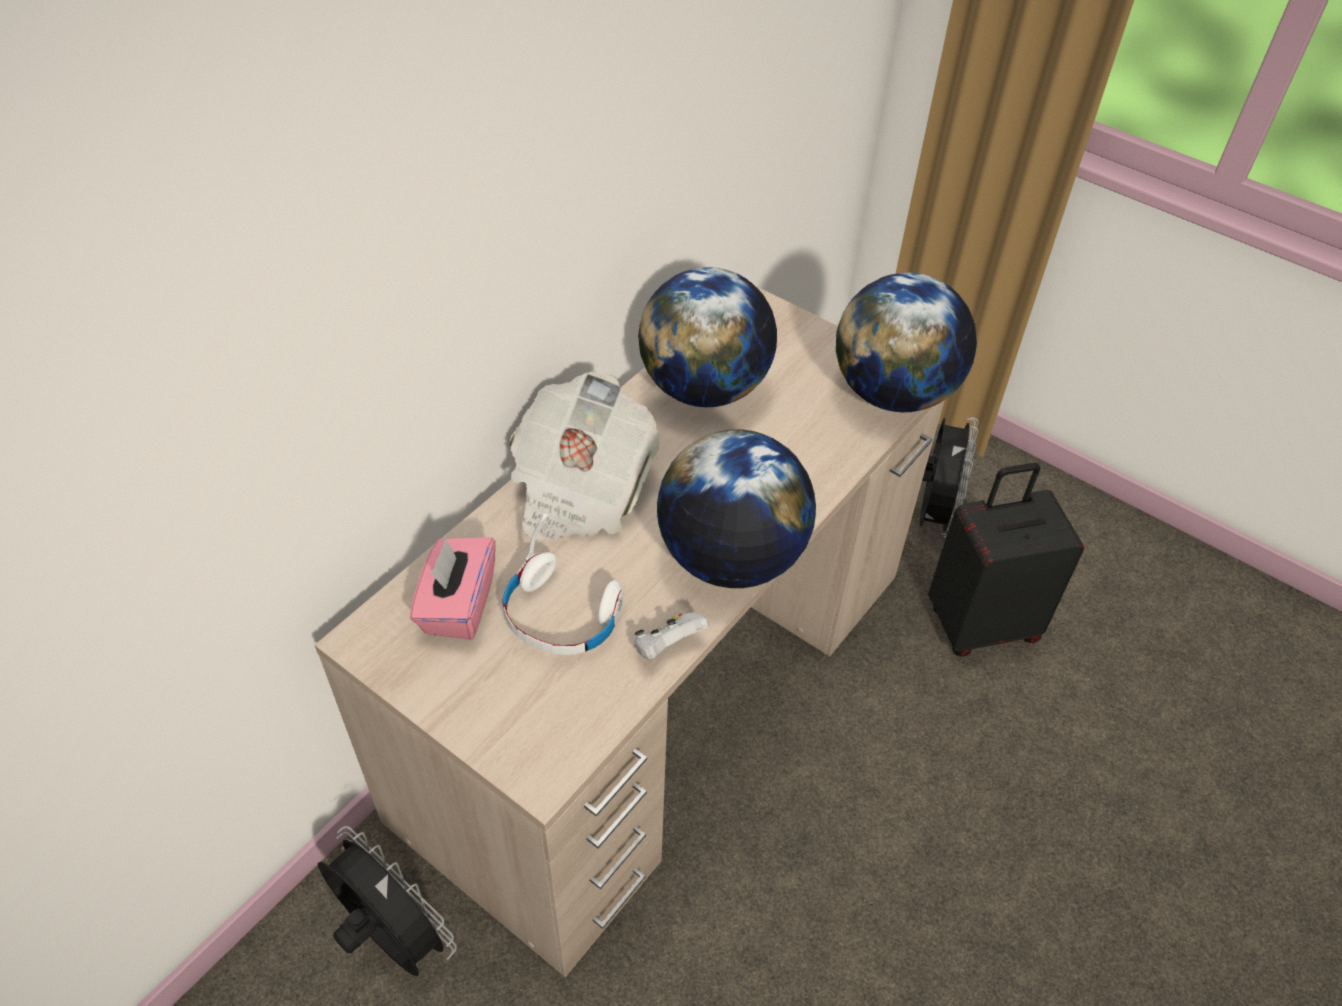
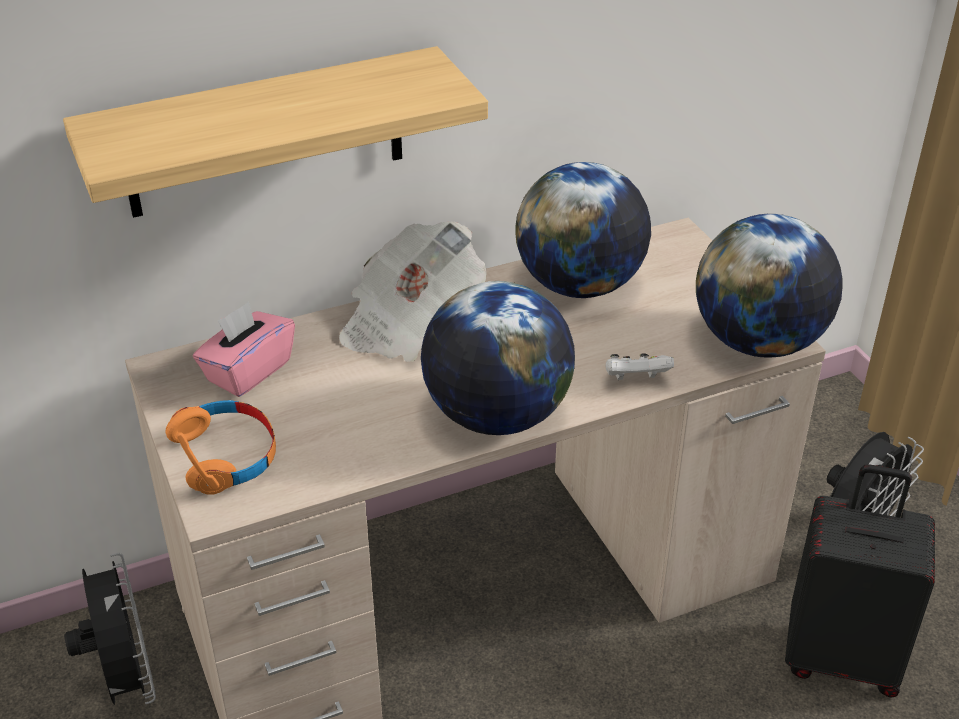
camera: 30 degrees right, 10 degrees down
white headphones [502,514,625,655] -> none
white game controller [634,613,709,659] -> white game controller moved to [606,354,674,380]
none -> shelf [63,46,488,218]
none -> orange headphones [165,400,276,495]

